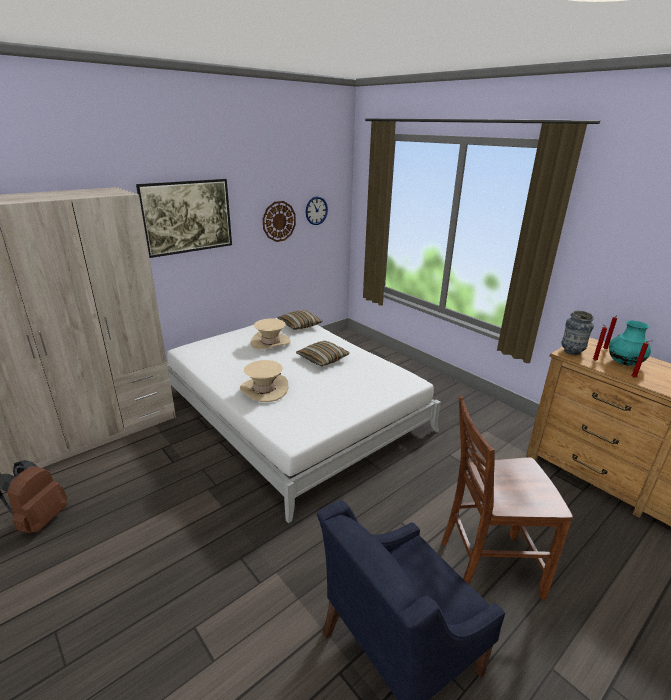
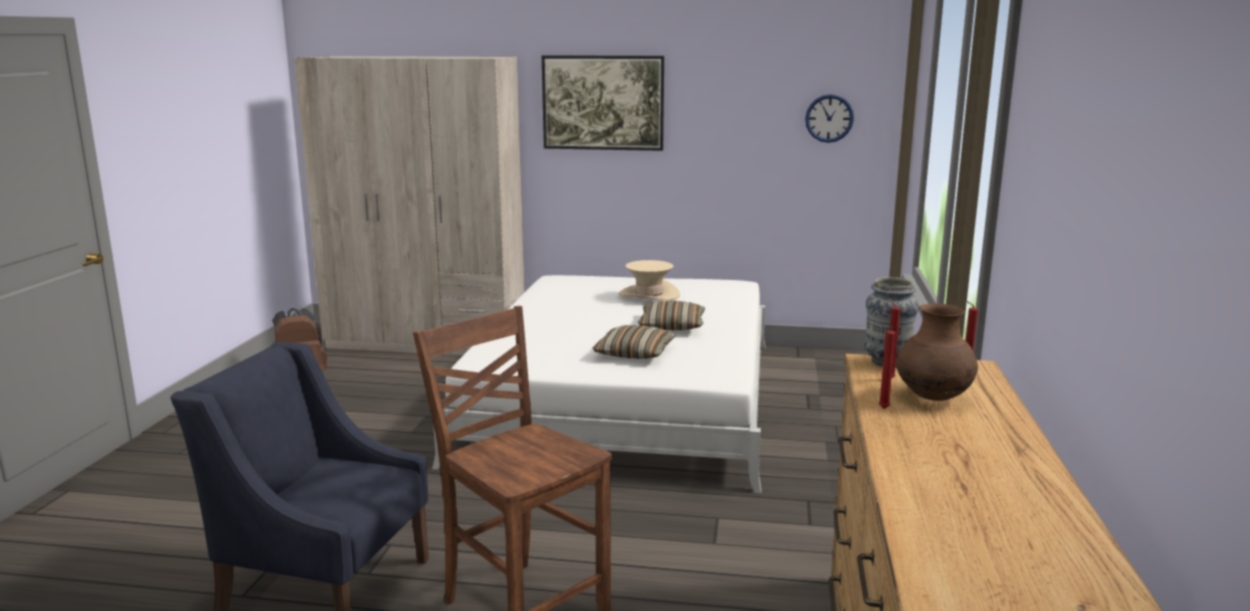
camera: 50 degrees right, 10 degrees down
beige hat [240,360,289,402] -> none
wall clock [263,201,296,242] -> none
pillow [278,310,323,330] -> pillow moved to [593,325,676,359]
turquoise vase [609,321,651,366] -> brown vase [896,303,978,401]

